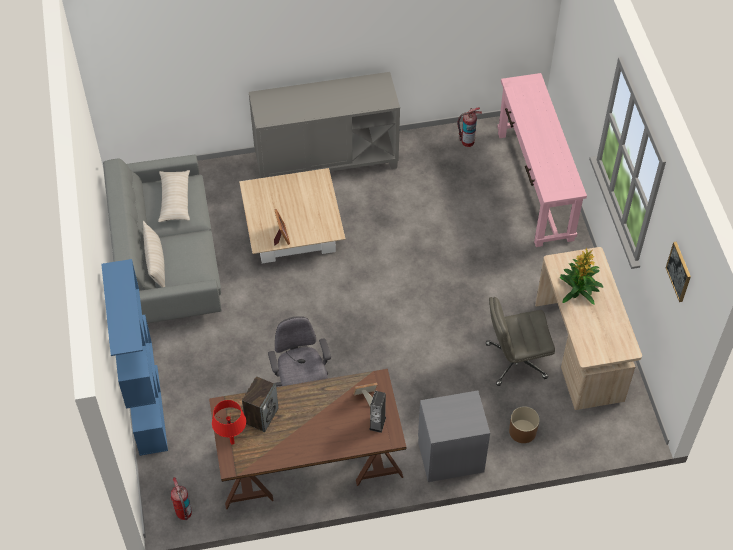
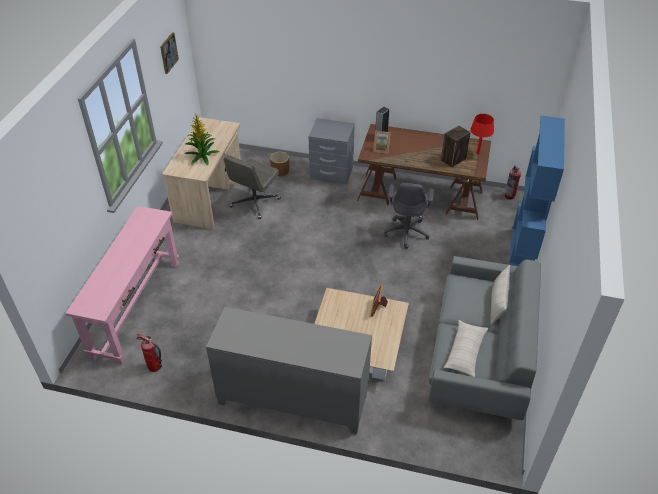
camera: 155 degrees left, 10 degrees down
grey office chair [486,297,555,386] -> grey office chair turned 105 degrees clockwise [224,155,281,219]

